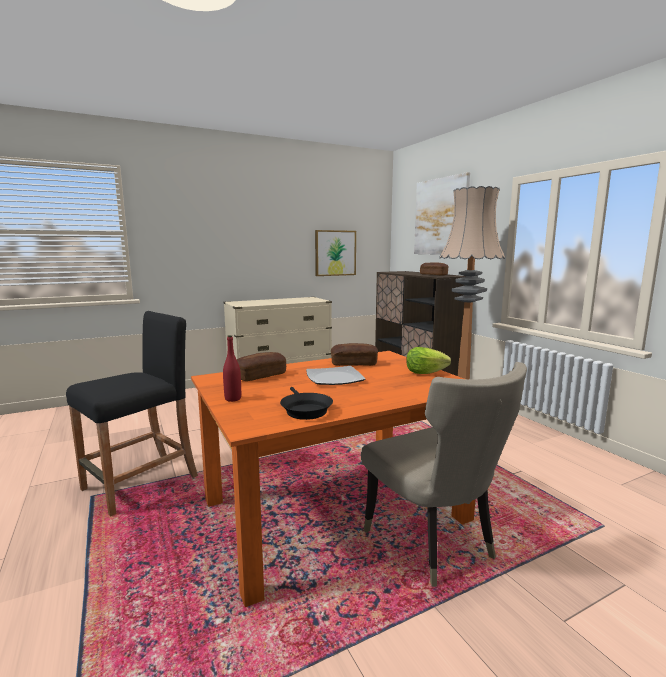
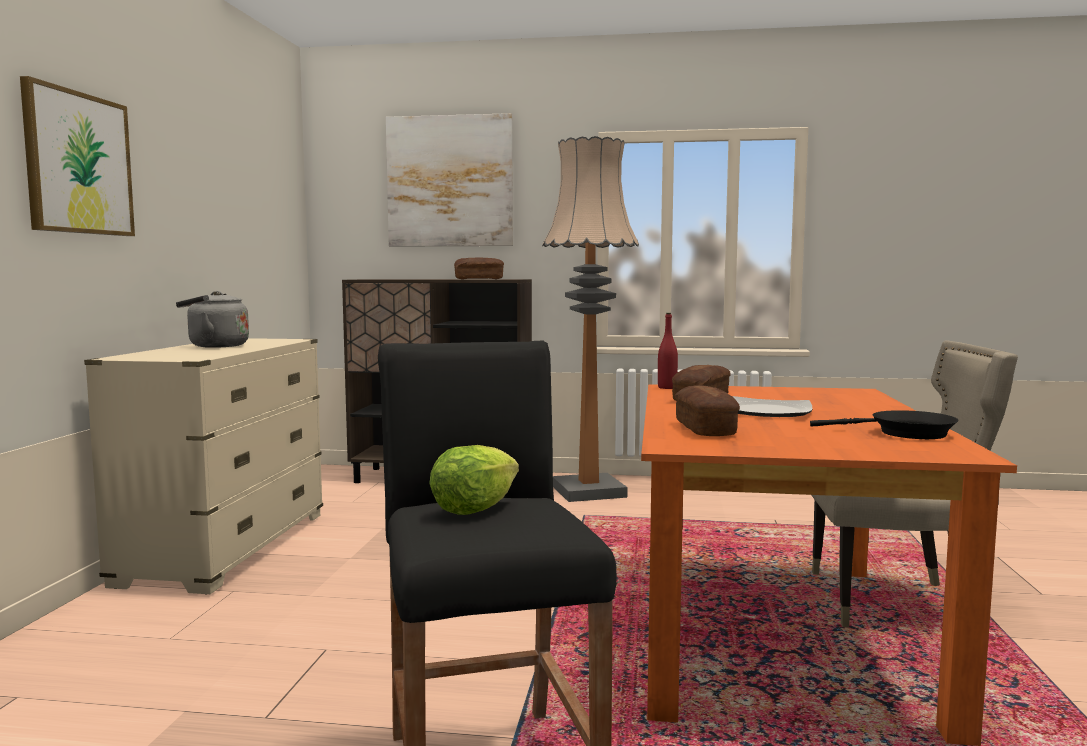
camera: 55 degrees left, 5 degrees down
red bottle [223,335,241,402] -> red bottle moved to [658,313,678,389]
picture [315,230,356,276] -> picture moved to [20,76,135,236]
lettuce [406,347,451,374] -> lettuce moved to [429,445,519,515]
none -> grey kettle [176,291,249,348]

